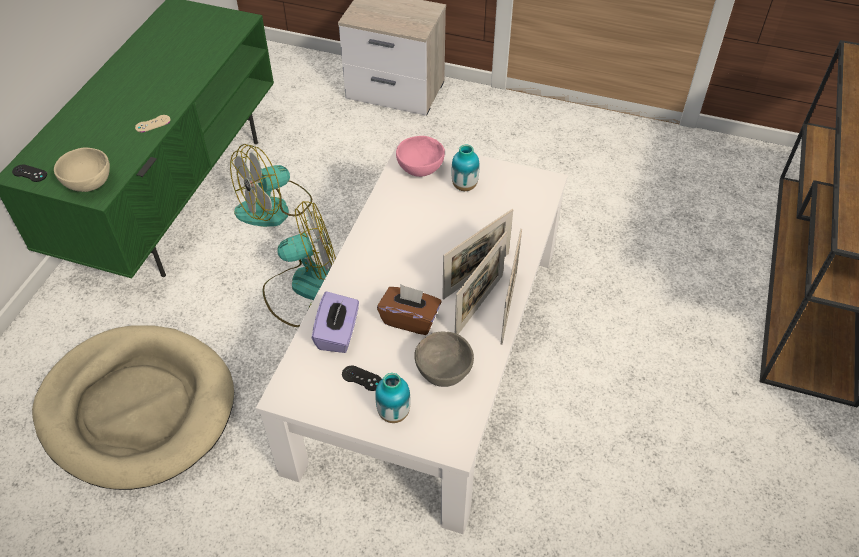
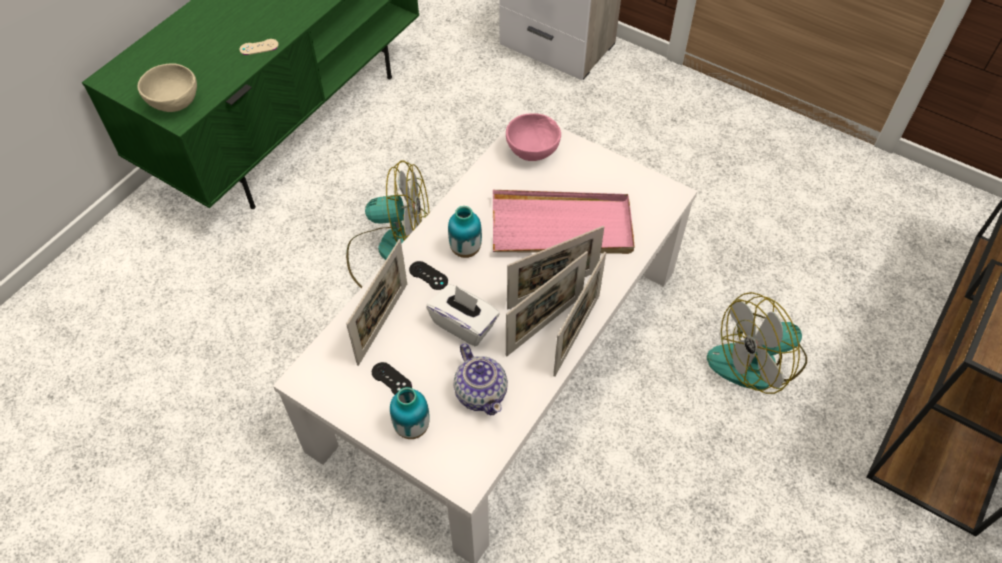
camera: 15 degrees right, 5 degrees up
black game controller [12,164,47,182] -> black game controller moved to [409,261,448,290]
beige dog bed [32,325,234,490] -> none
fan [230,144,312,227] -> fan moved to [707,292,807,394]
purple tissue box [312,291,359,353] -> picture frame [346,239,407,366]
brown tissue box [377,284,442,335] -> white tissue box [426,284,500,346]
grey bowl [414,331,474,387] -> teapot [453,343,508,415]
vase [451,145,479,191] -> vase moved to [448,206,482,258]
none -> pink tray [493,190,634,254]

